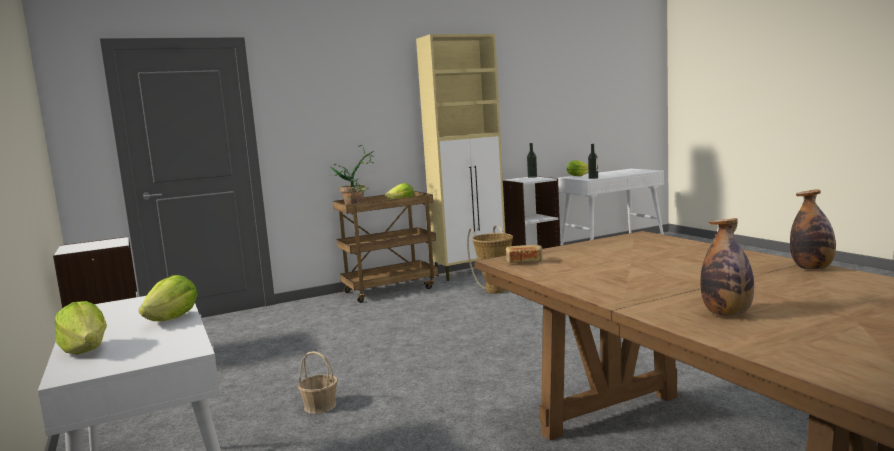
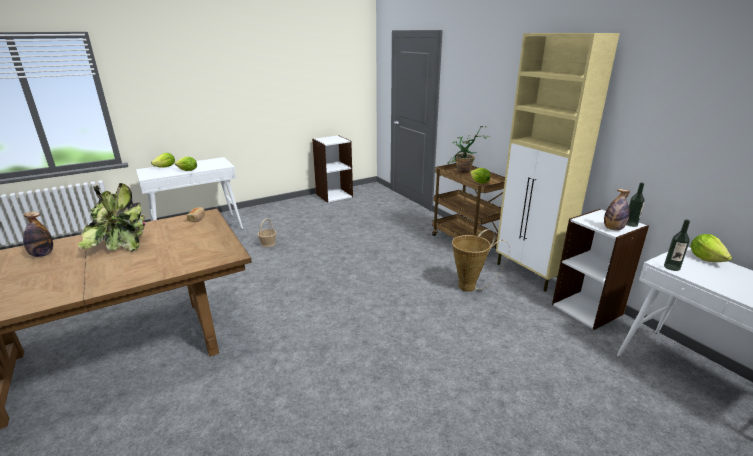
camera: 85 degrees right, 15 degrees up
bottle [790,190,836,270] -> bottle moved to [604,189,630,230]
none -> potted plant [78,183,146,252]

